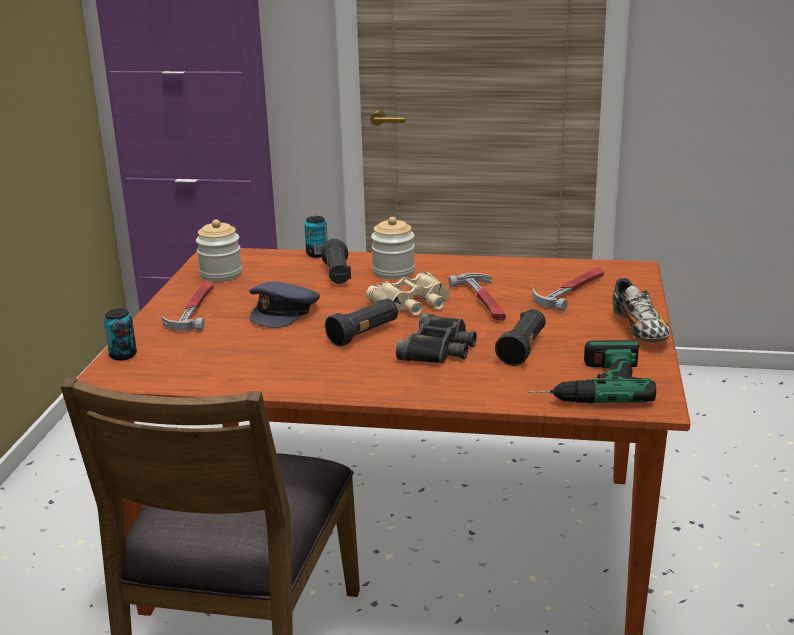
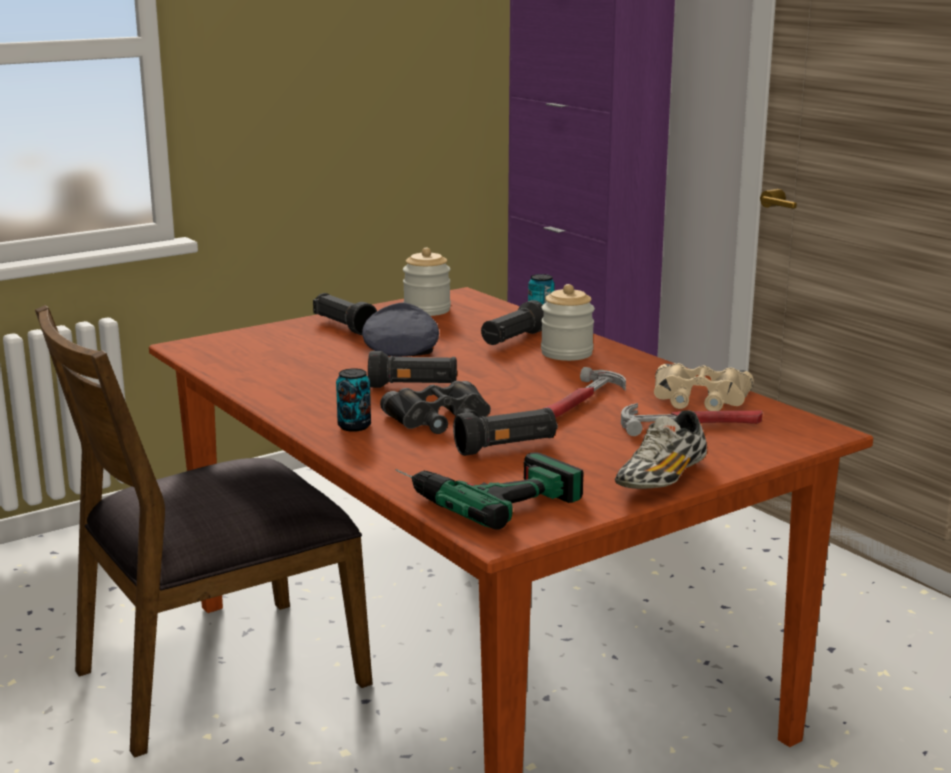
camera: 45 degrees right, 5 degrees down
can [104,309,137,361] -> can moved to [336,368,371,432]
hammer [162,281,214,331] -> black flashlight [313,293,377,335]
grey cap [249,281,320,328] -> grey cap turned 105 degrees clockwise [362,302,439,357]
beige binoculars [366,272,450,316] -> beige binoculars moved to [654,363,754,411]

